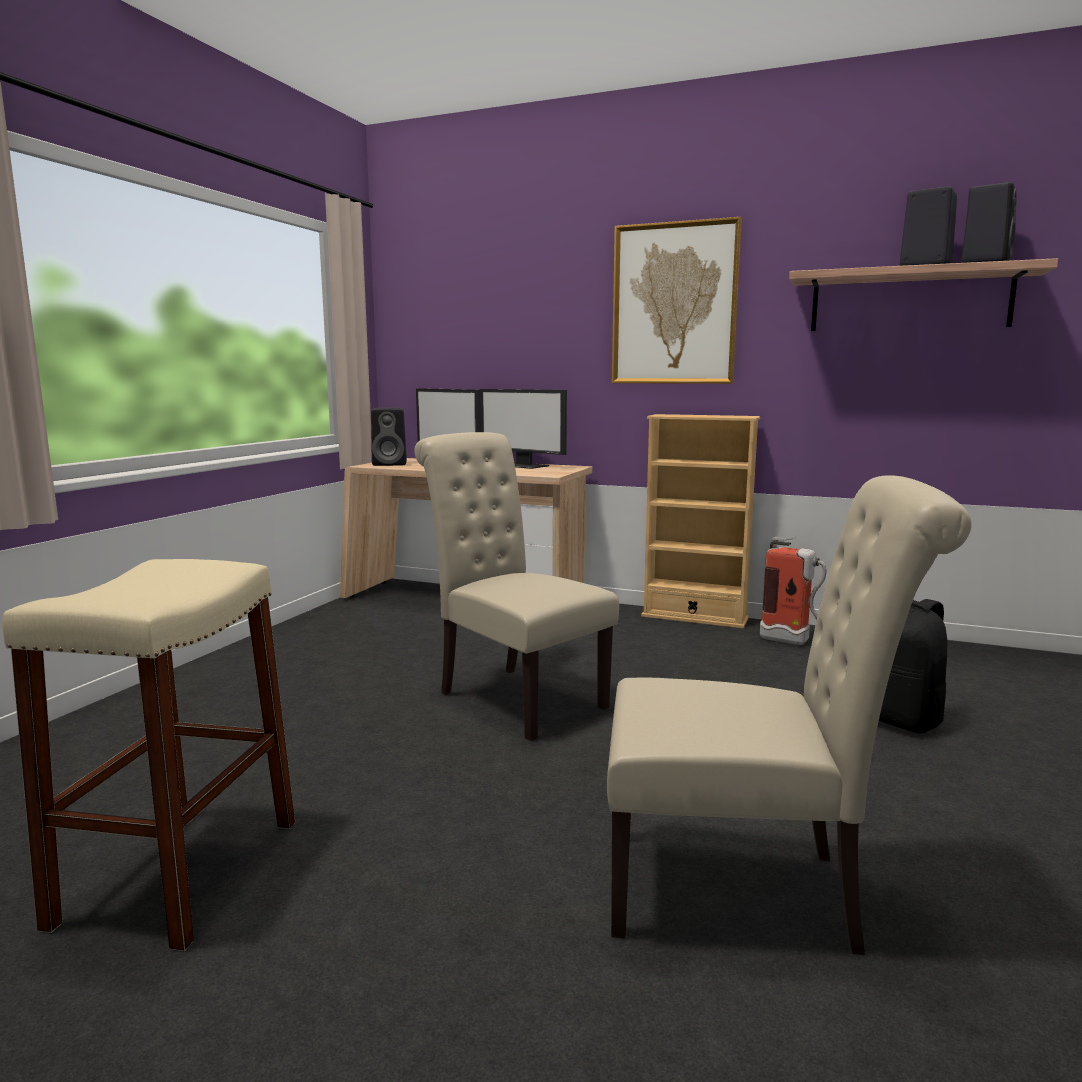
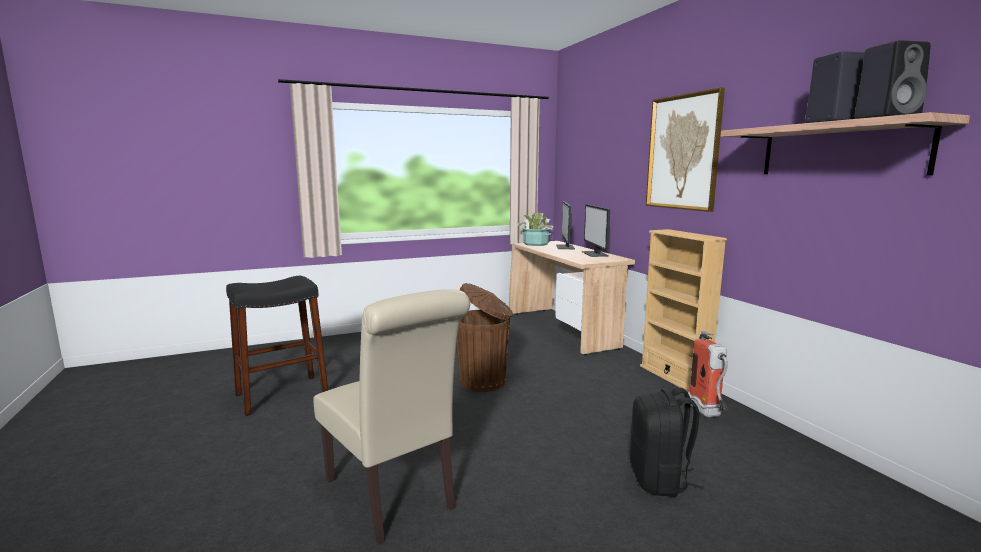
camera: 45 degrees right, 0 degrees up
beige stool [2,559,295,951] -> black stool [226,276,328,416]
black speaker [371,408,407,466] -> potted plant [517,213,553,246]
beige chair [414,432,619,741] -> brown trash can [457,283,513,392]

